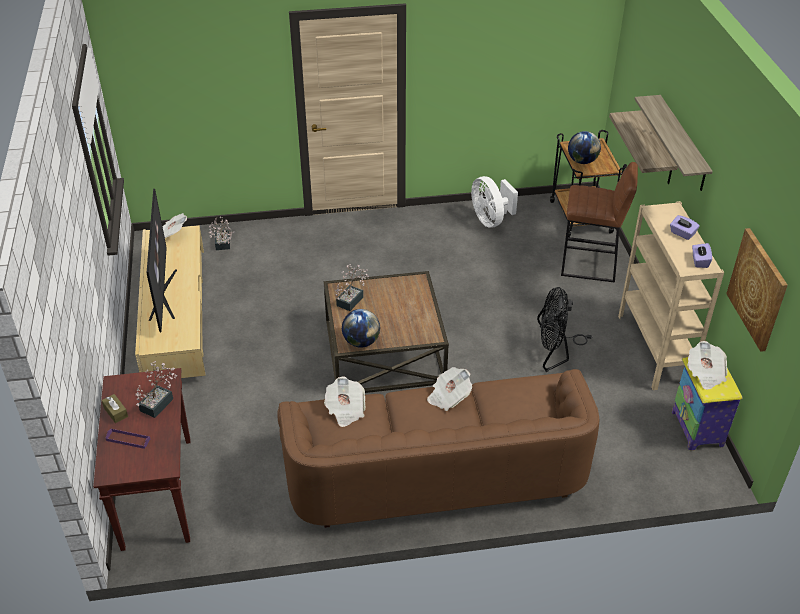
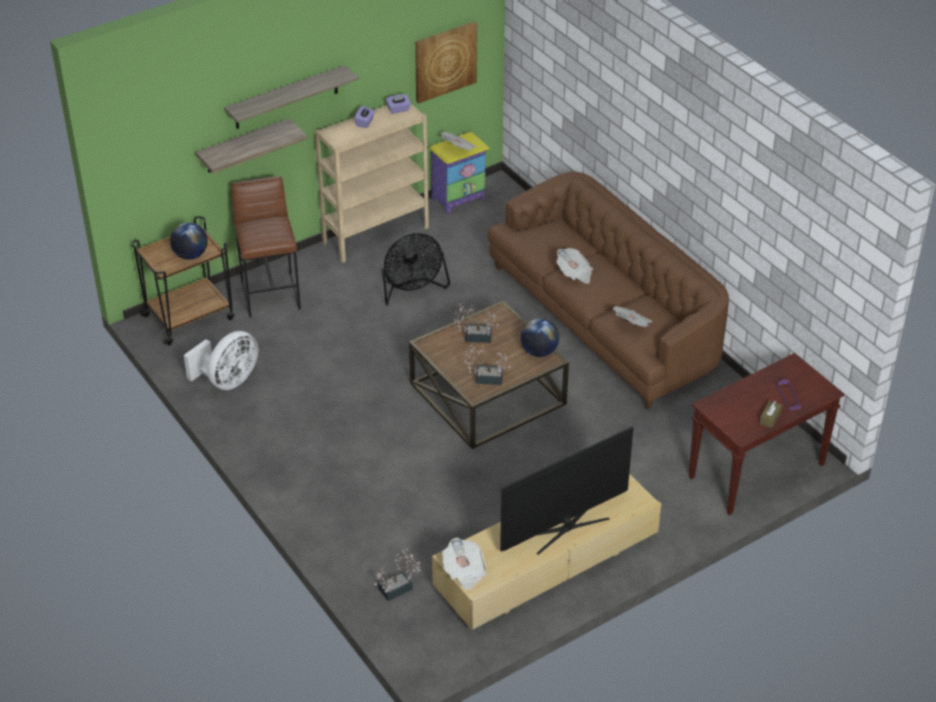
camera: 115 degrees left, 0 degrees up
potted plant [135,361,178,418] -> potted plant moved to [454,302,499,343]

